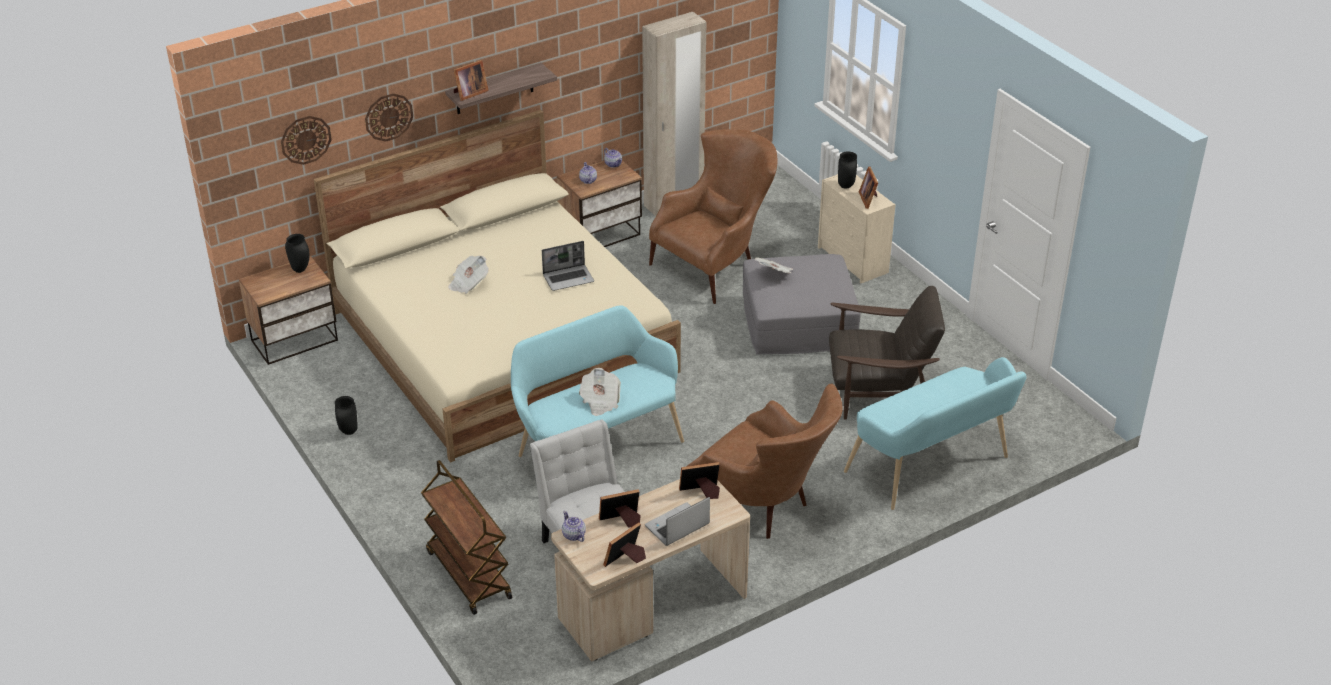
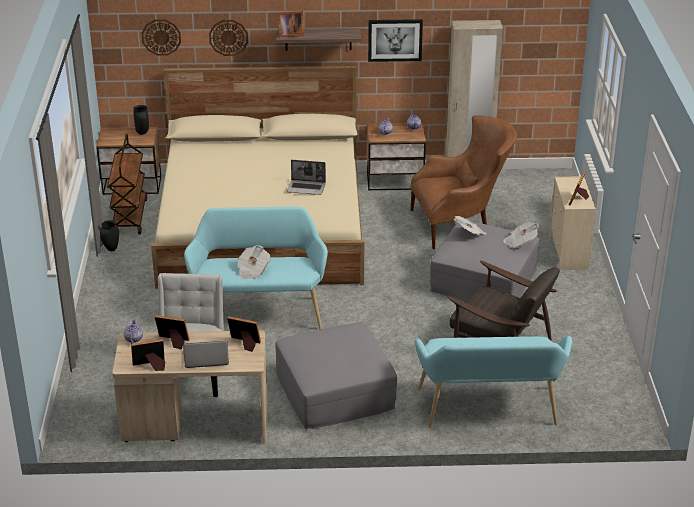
camera: 30 degrees right, 5 degrees down
brown cart [421,460,512,615] -> brown cart moved to [107,134,147,234]
newspaper [448,256,489,294] -> newspaper moved to [503,222,539,248]
brown armchair [686,383,843,539] -> grey ottoman [276,322,397,429]
black vase [838,151,857,188] -> none
none -> picture [368,19,423,62]

